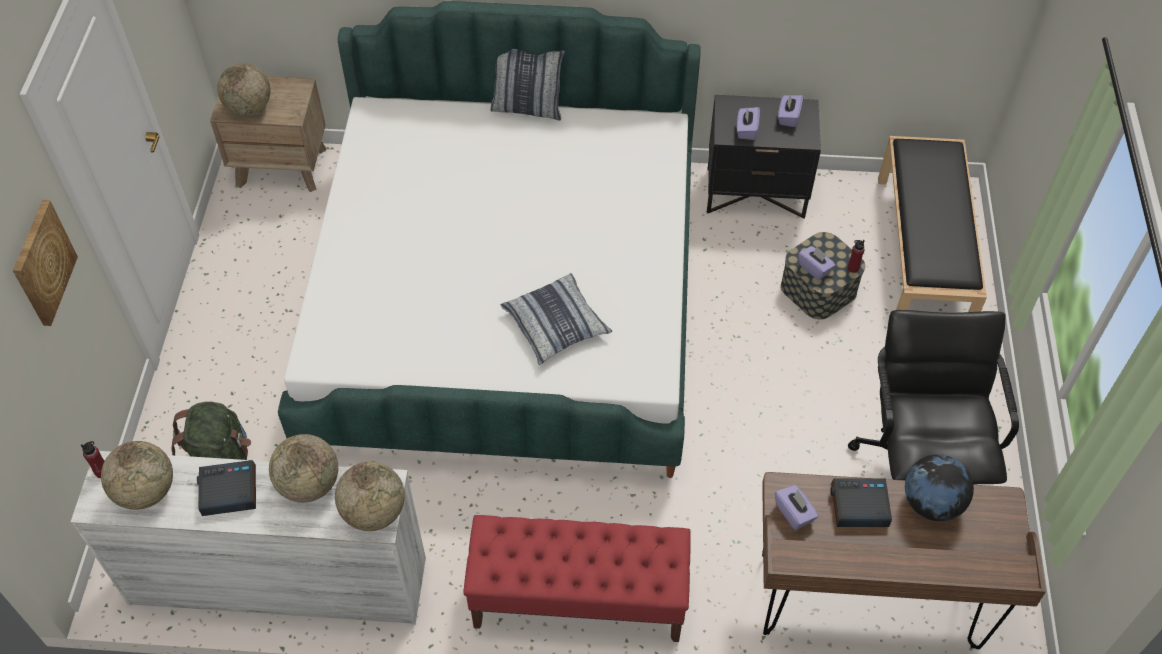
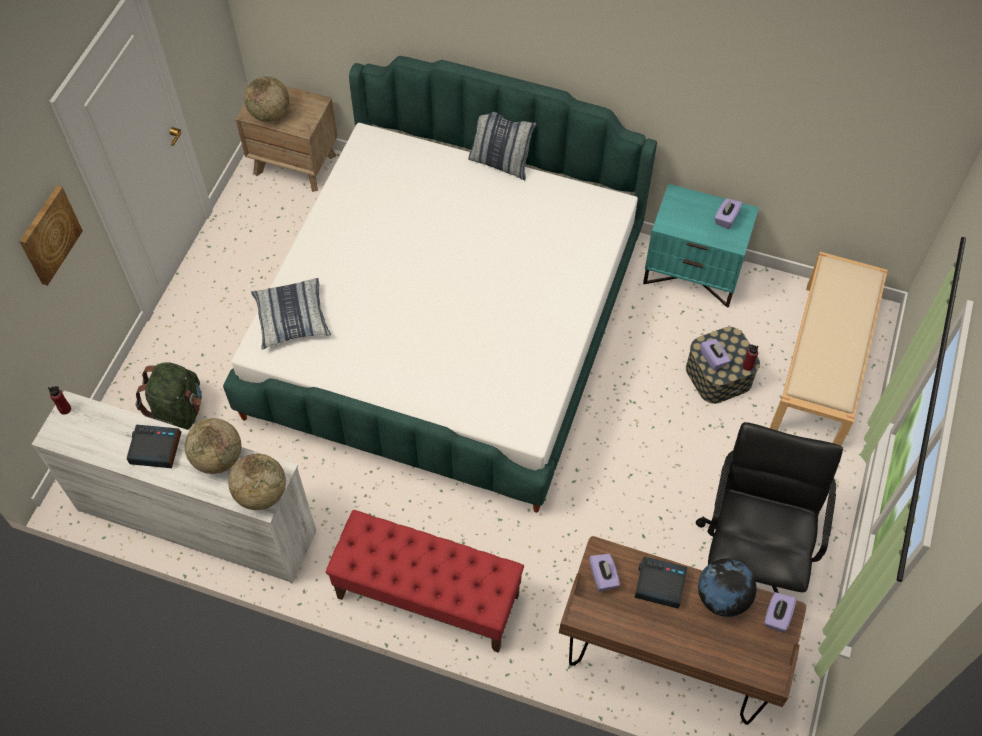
camera: 15 degrees right, 5 degrees up
globe [101,441,173,510] -> none
pillow [500,273,612,365] -> pillow moved to [251,278,331,349]
black nightstand [707,95,821,219] -> turquoise nightstand [643,184,759,308]
purple tissue box [737,107,760,140] -> purple tissue box moved to [764,592,797,633]
black bench [878,136,987,312] -> beige bench [770,252,888,446]

